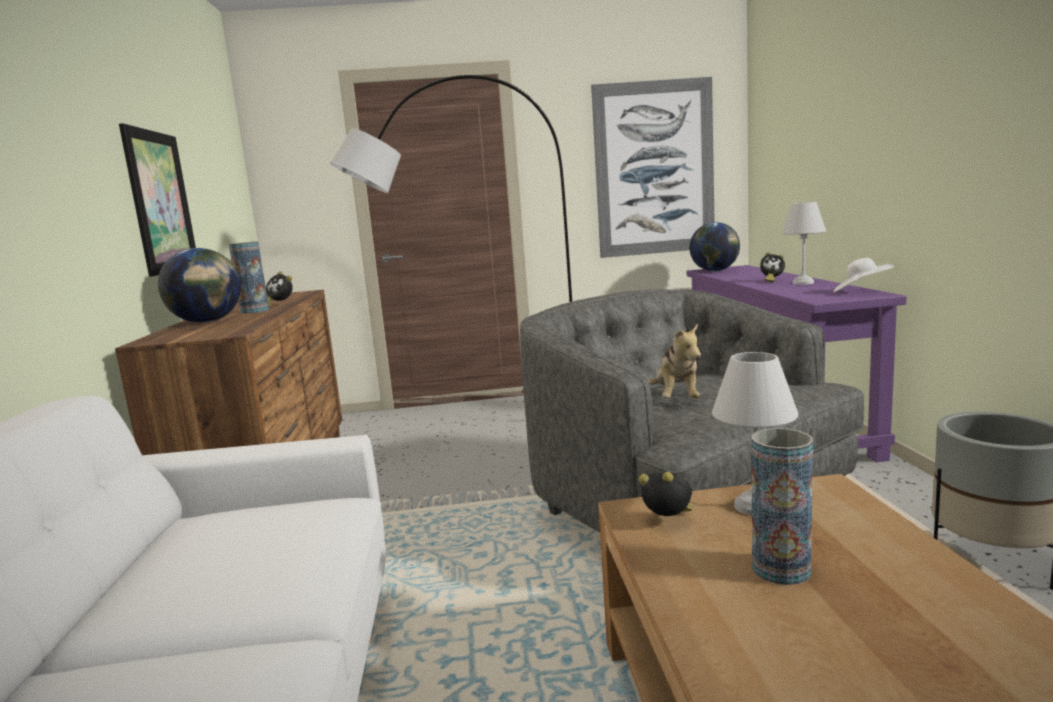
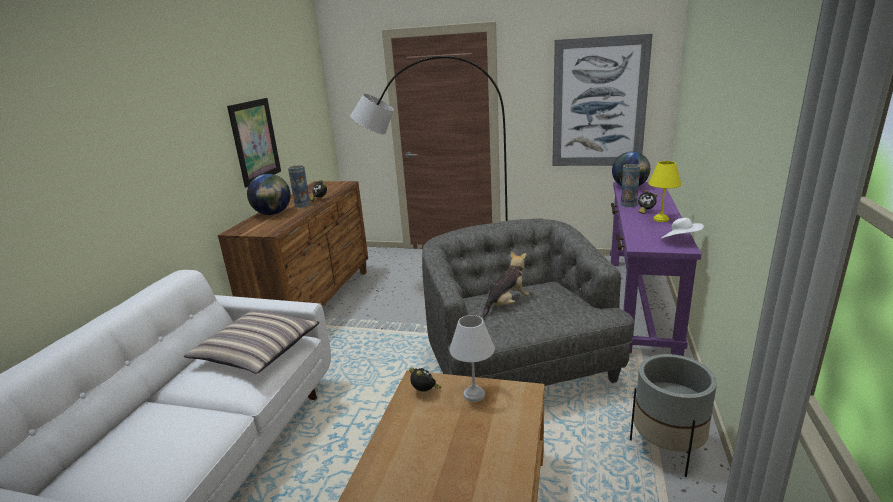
camera: 20 degrees right, 10 degrees up
plush toy [648,323,701,398] -> plush toy turned 150 degrees counterclockwise [483,251,529,318]
vase [751,428,813,585] -> vase moved to [621,164,640,207]
white table lamp [782,202,826,285] -> yellow table lamp [648,161,681,222]
none -> pillow [184,310,320,374]

